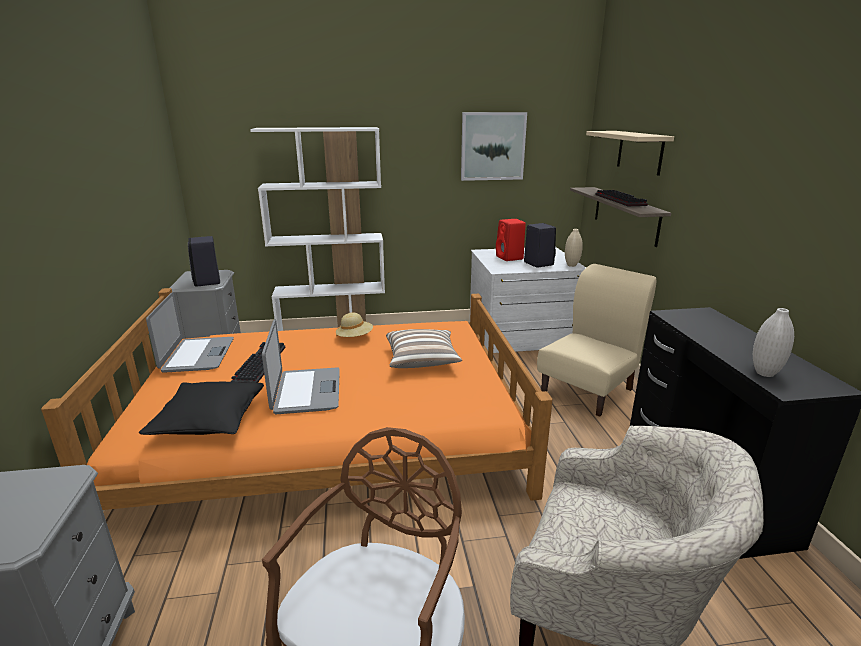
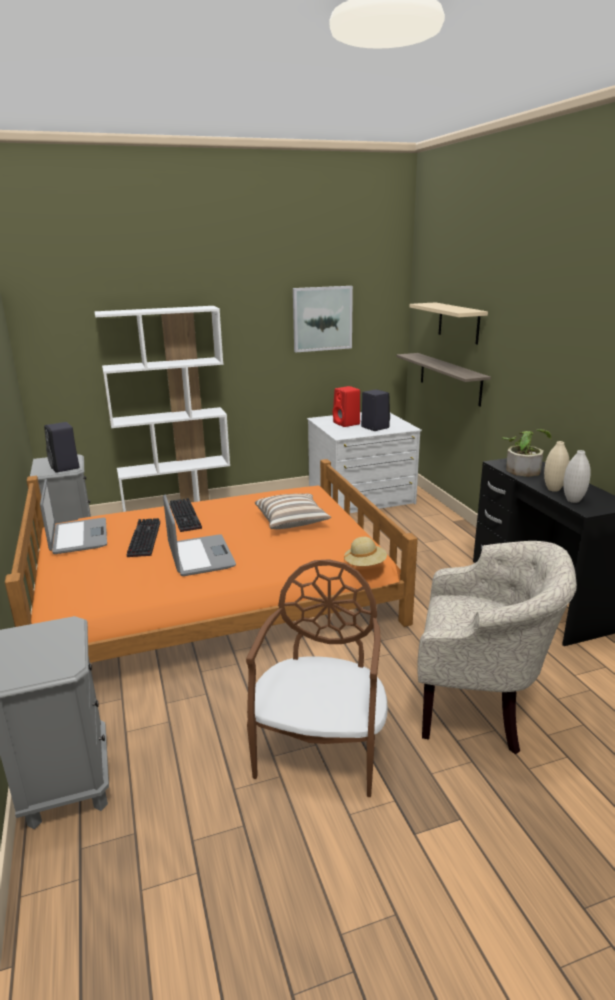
camera: 10 degrees left, 0 degrees up
black pillow [139,382,264,435] -> none
beige hat [336,313,373,337] -> beige hat moved to [344,537,387,566]
beige chair [537,264,656,417] -> none
beige vase [565,229,583,267] -> beige vase moved to [544,441,570,492]
keyboard [595,190,648,206] -> keyboard moved to [169,498,202,532]
none -> potted plant [502,429,552,477]

